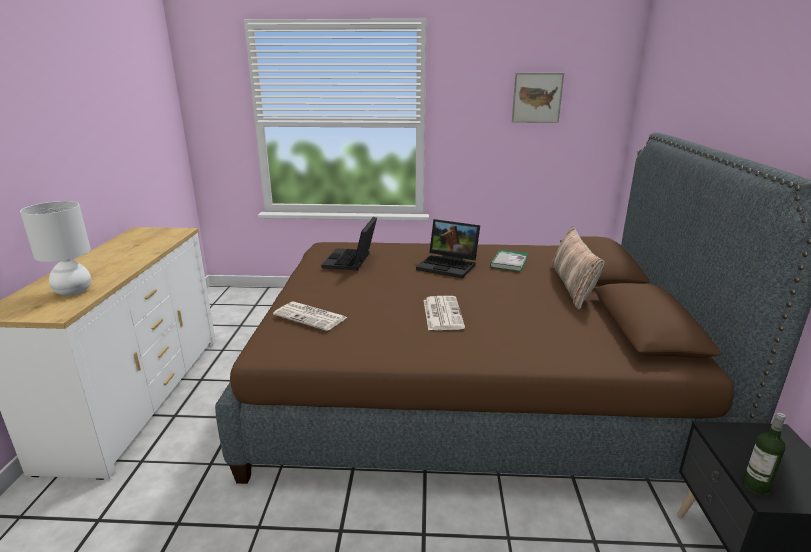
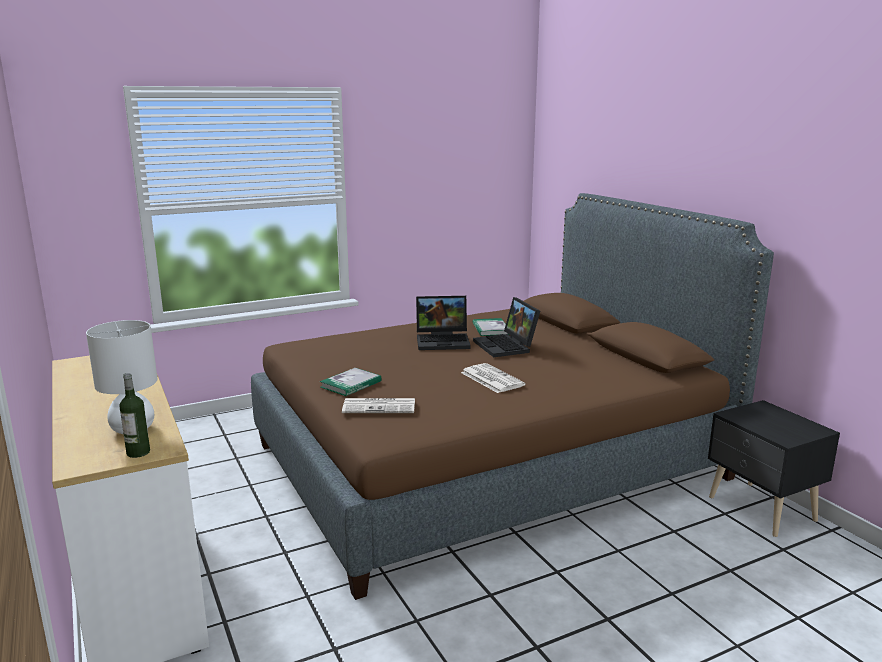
camera: 30 degrees left, 5 degrees down
laptop [321,217,377,271] -> laptop moved to [473,297,540,357]
picture [512,73,564,123] -> none
pillow [551,226,604,309] -> none
bottle [743,412,786,495] -> bottle moved to [119,373,150,458]
none -> book [320,368,382,396]

